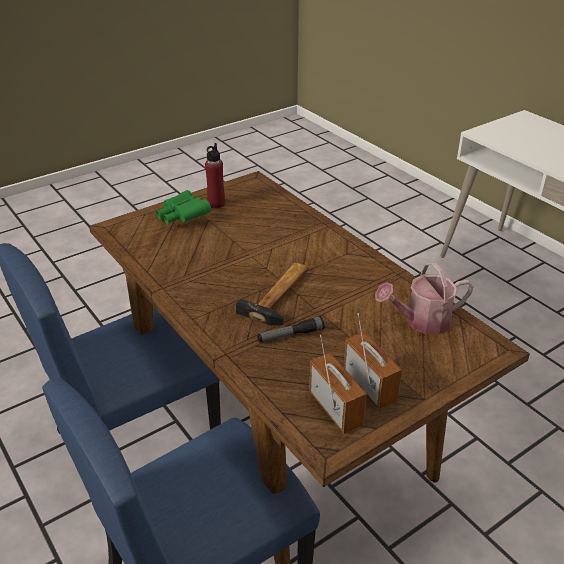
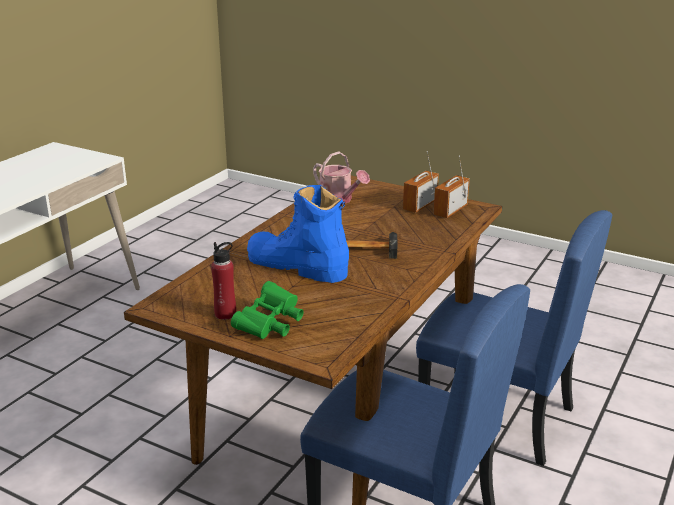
camera: 115 degrees left, 10 degrees down
flashlight [257,316,325,343] -> none
none -> blue boot [247,185,349,283]

